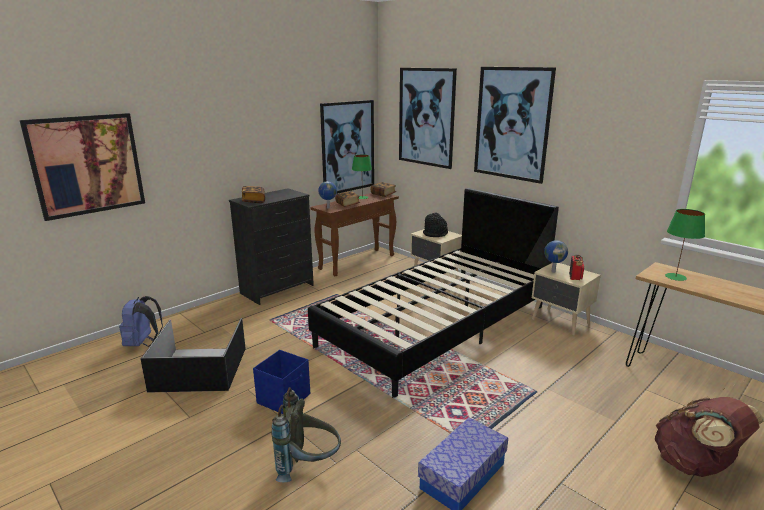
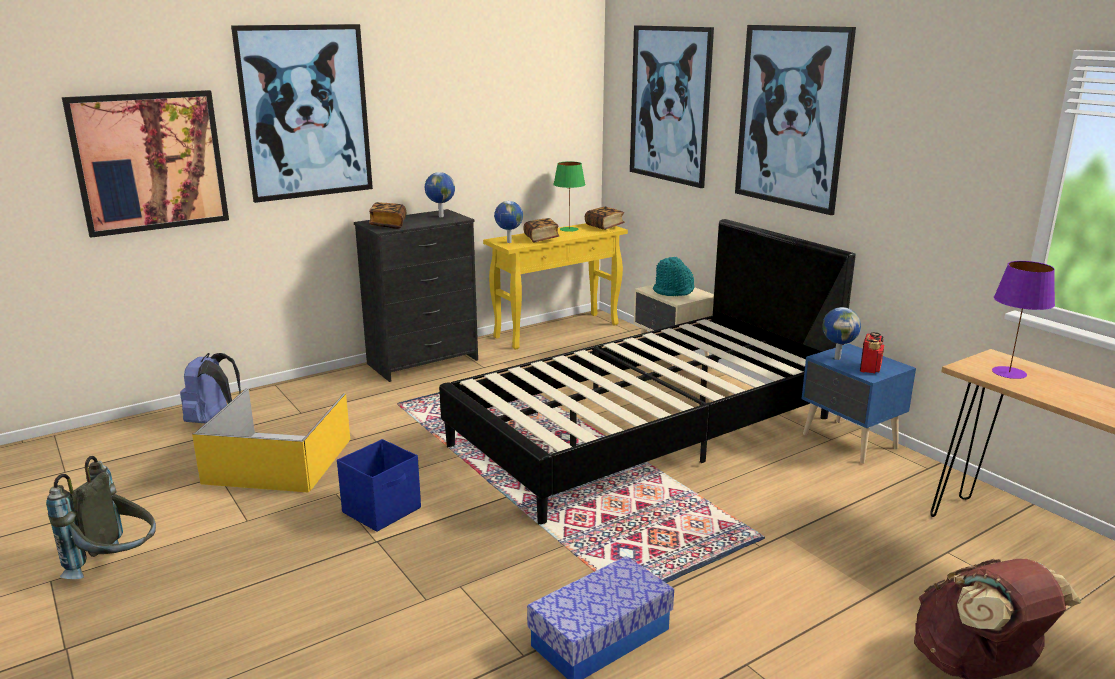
camera: 10 degrees right, 0 degrees up
black storage box [140,318,246,393] -> yellow storage box [192,388,350,493]
grey backpack [271,387,341,482] -> grey backpack moved to [46,456,156,579]
brown console table [310,193,399,276] -> yellow console table [483,223,628,350]
picture [320,100,374,194] -> picture moved to [231,24,373,203]
black hat [423,212,448,237] -> turquoise hat [653,257,694,296]
beige nightstand [532,263,601,335] -> blue nightstand [801,344,916,464]
green table lamp [665,209,705,281] -> purple table lamp [992,261,1055,379]
none -> globe [425,172,455,217]

